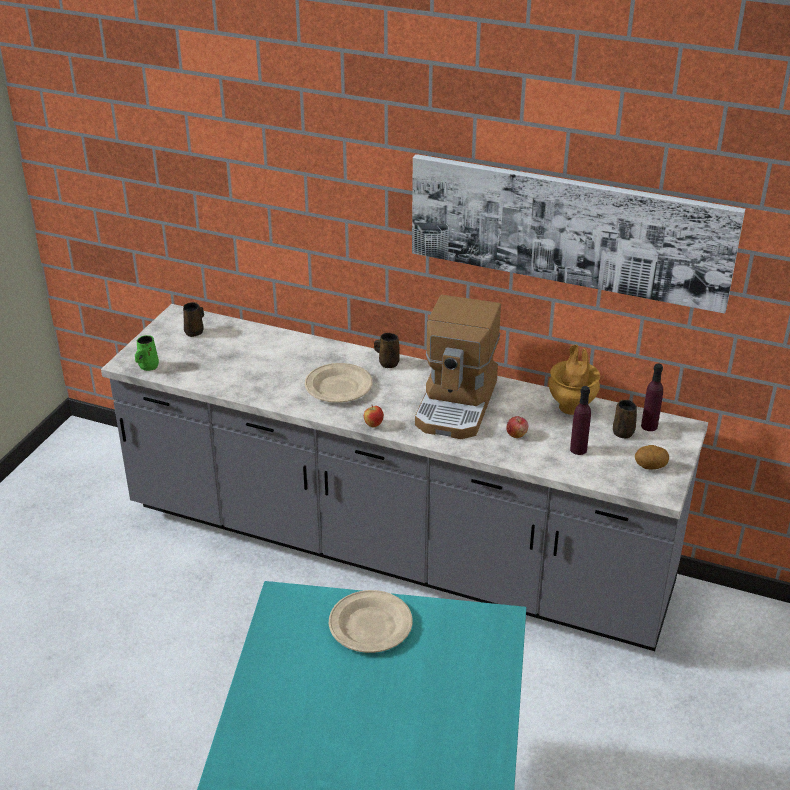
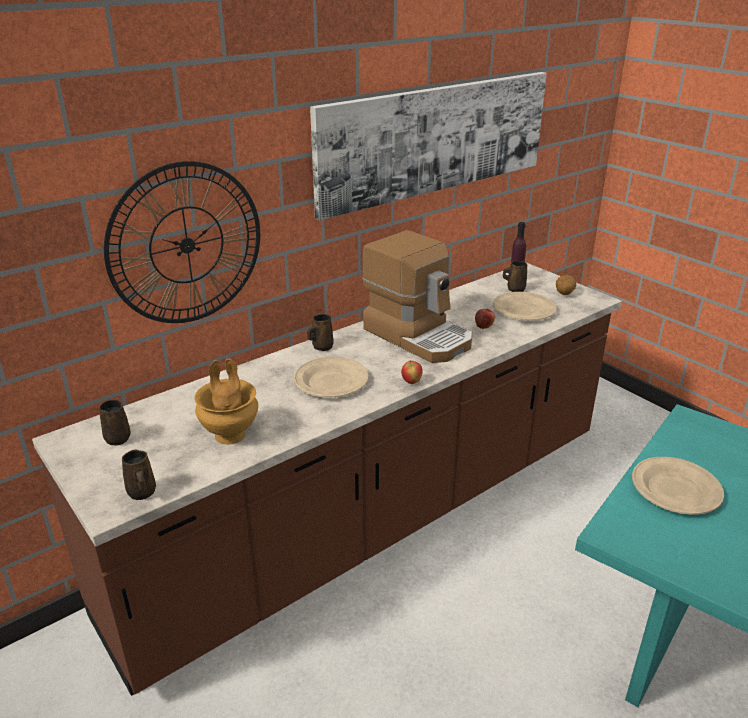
camera: 60 degrees left, 5 degrees down
grey counter [101,304,708,651] -> brown counter [32,263,622,696]
green mug [135,335,159,371] -> brown mug [122,450,156,500]
brown vase [548,344,600,415] -> brown vase moved to [194,359,258,445]
purple bottle [570,386,591,455] -> beige plate [493,292,557,320]
none -> wall clock [104,161,260,323]

